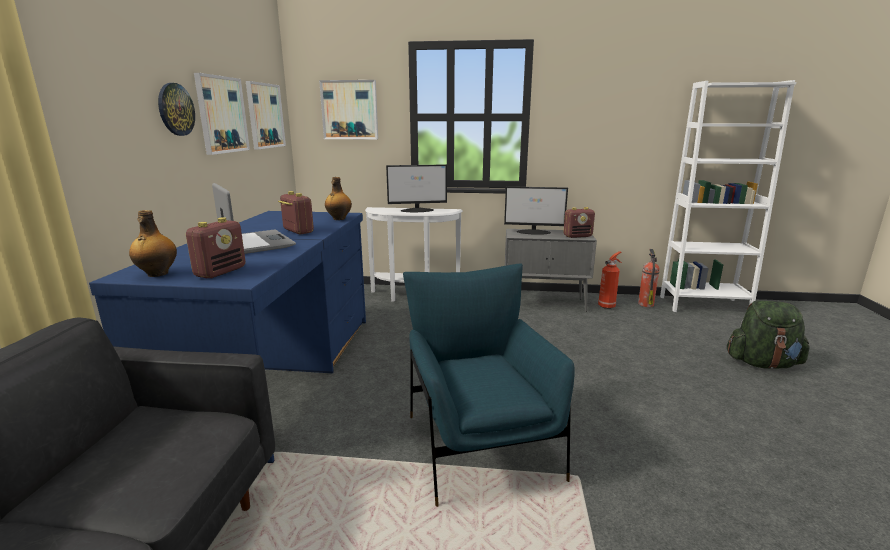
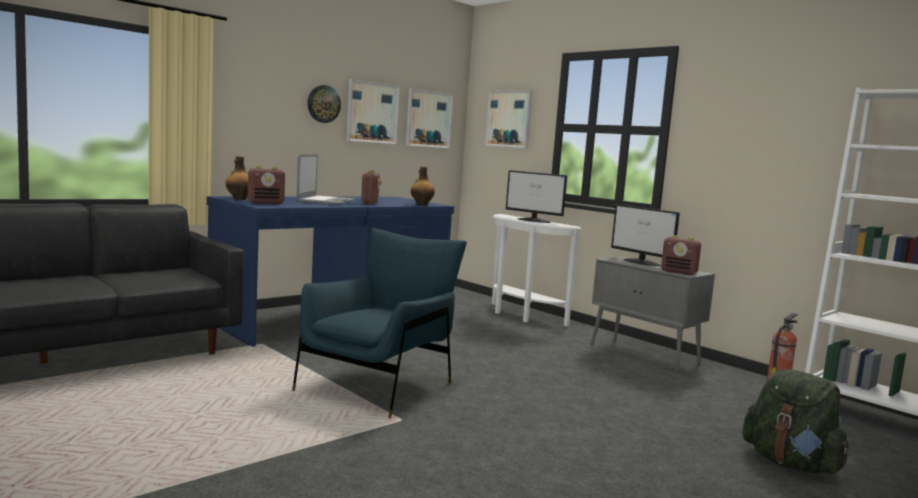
camera: 40 degrees right, 10 degrees down
fire extinguisher [598,251,622,309] -> none

